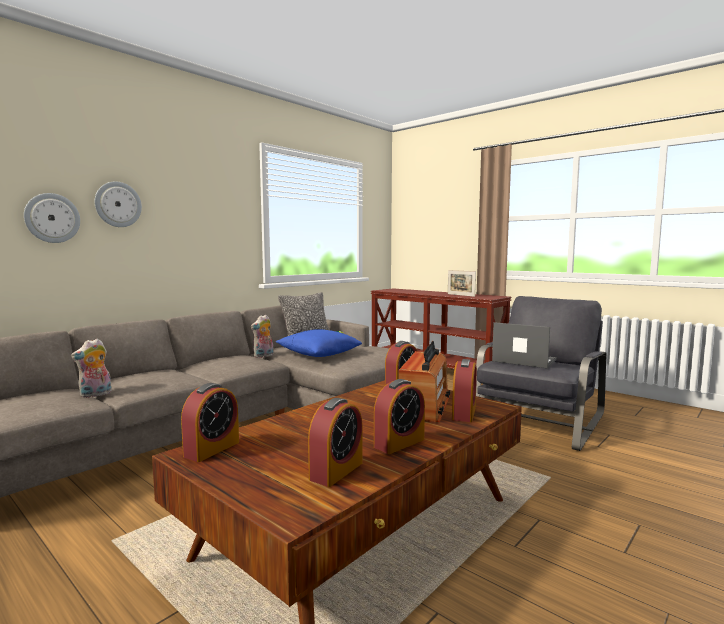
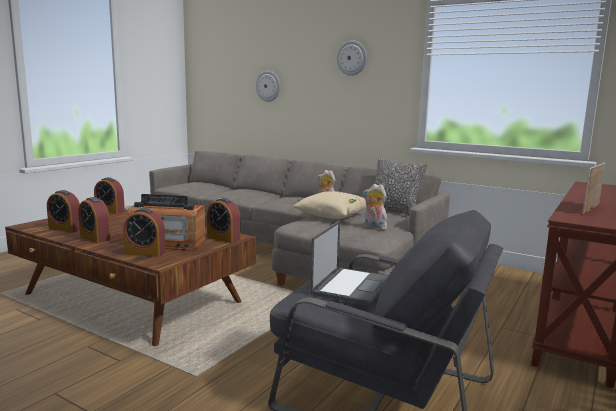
camera: 80 degrees right, 5 degrees up
plush toy [71,339,112,398] -> plush toy moved to [363,184,390,230]
wall clock [95,181,142,227] -> wall clock moved to [336,40,367,76]
blue pillow [276,329,362,357] -> beige pillow [293,191,367,219]

